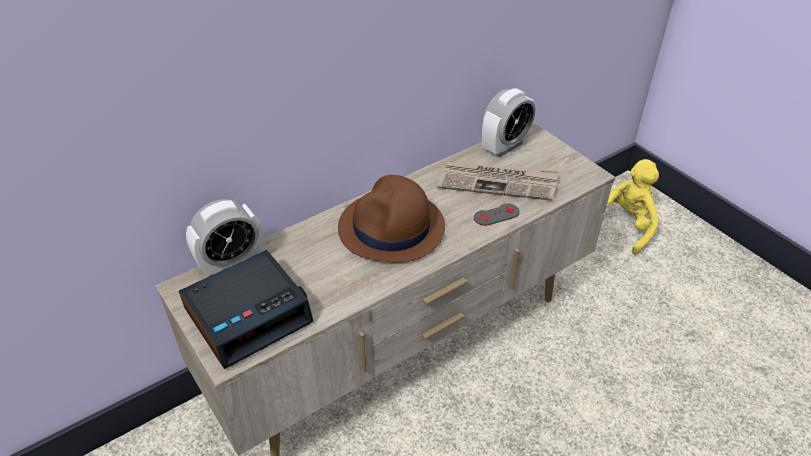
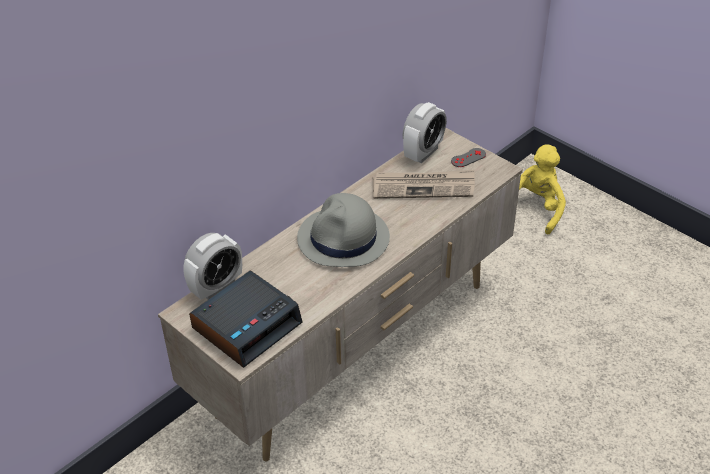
camera: 10 degrees left, 0 degrees up
brown hat [338,175,445,263] -> grey hat [297,193,390,267]
grey game controller [474,203,520,226] -> grey game controller moved to [451,148,486,167]

